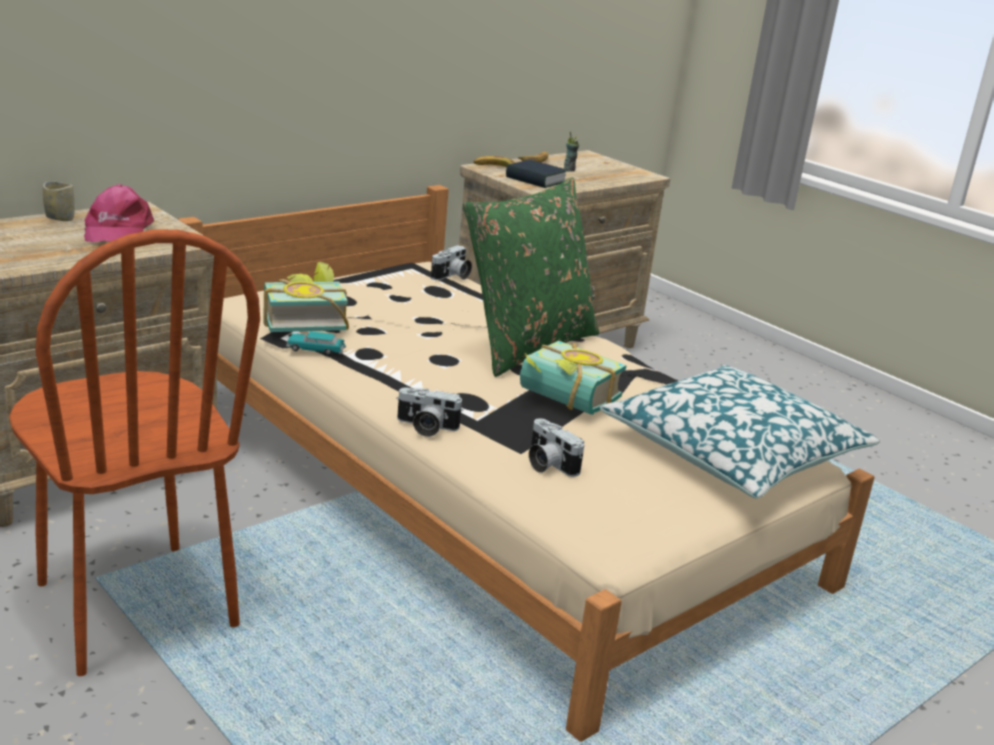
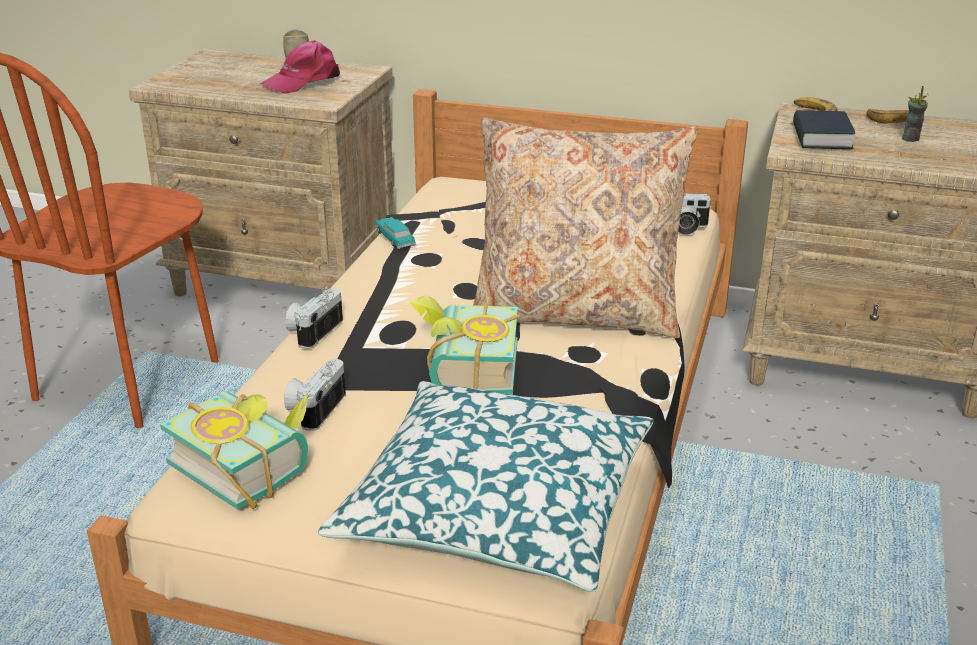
camera: 60 degrees right, 5 degrees up
book [263,262,349,332] -> book moved to [160,391,308,510]
camera [396,387,463,437] -> camera turned 45 degrees clockwise [285,288,343,349]
green pillow [463,177,600,377] -> beige pillow [473,117,698,338]

